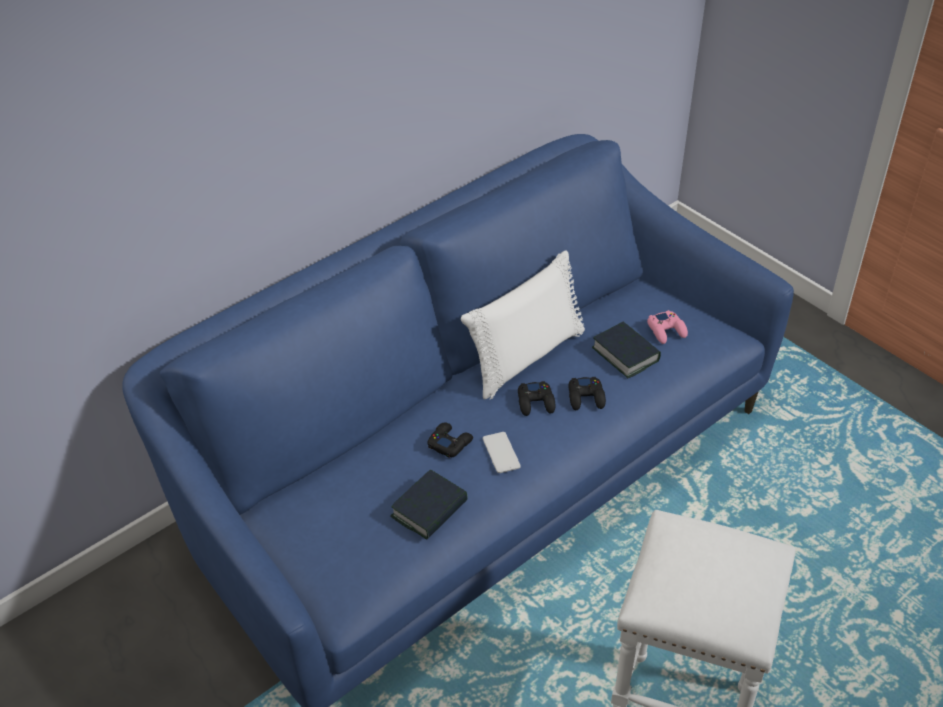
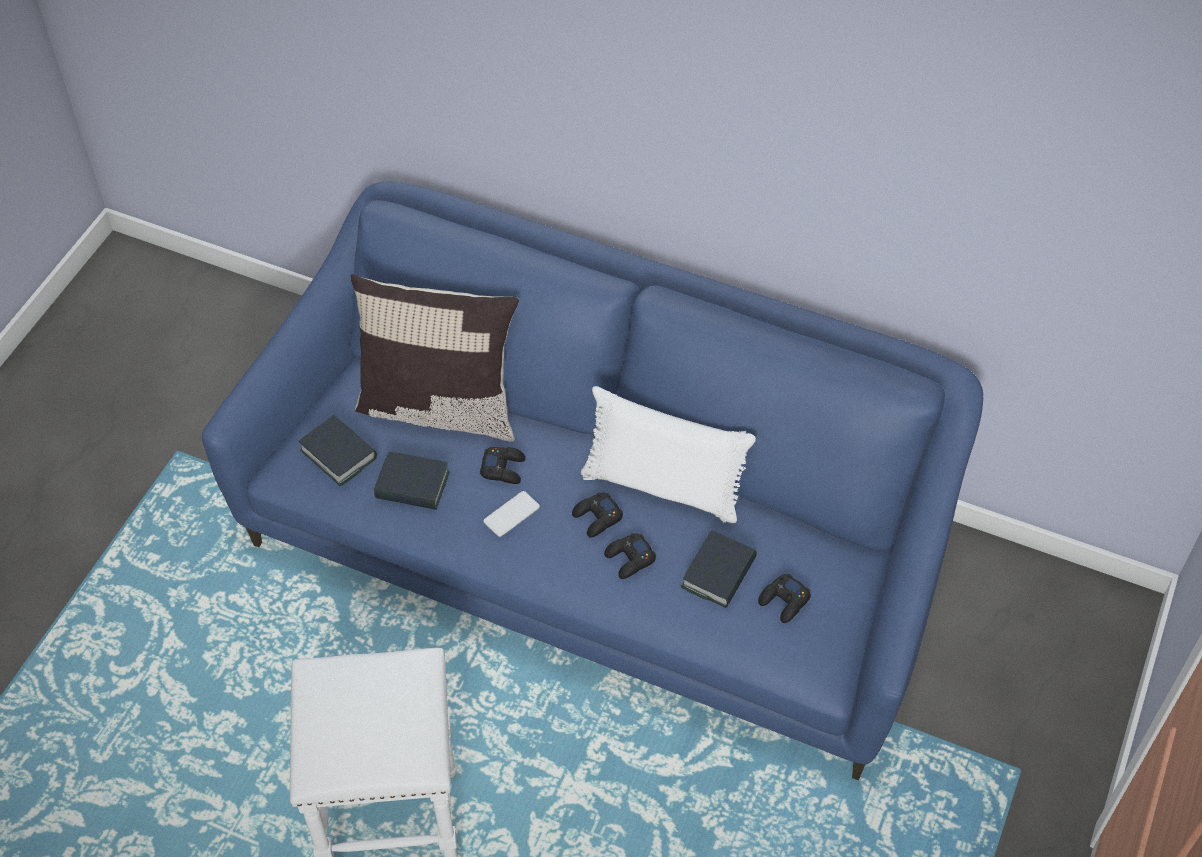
camera: 65 degrees right, 10 degrees up
pink game controller [647,310,688,344] -> black game controller [758,573,811,623]
none -> book [299,415,377,487]
none -> pillow [350,274,519,442]

